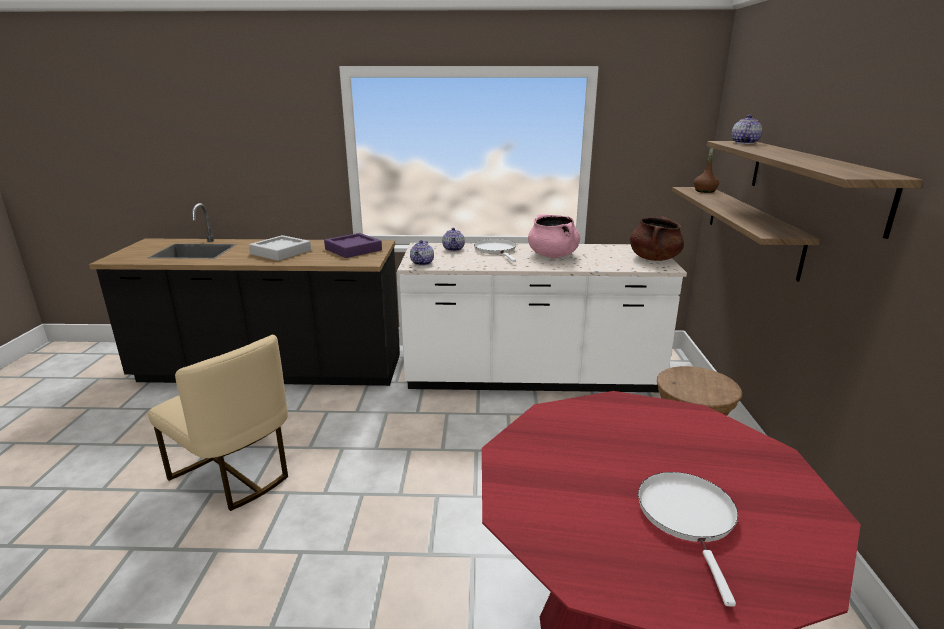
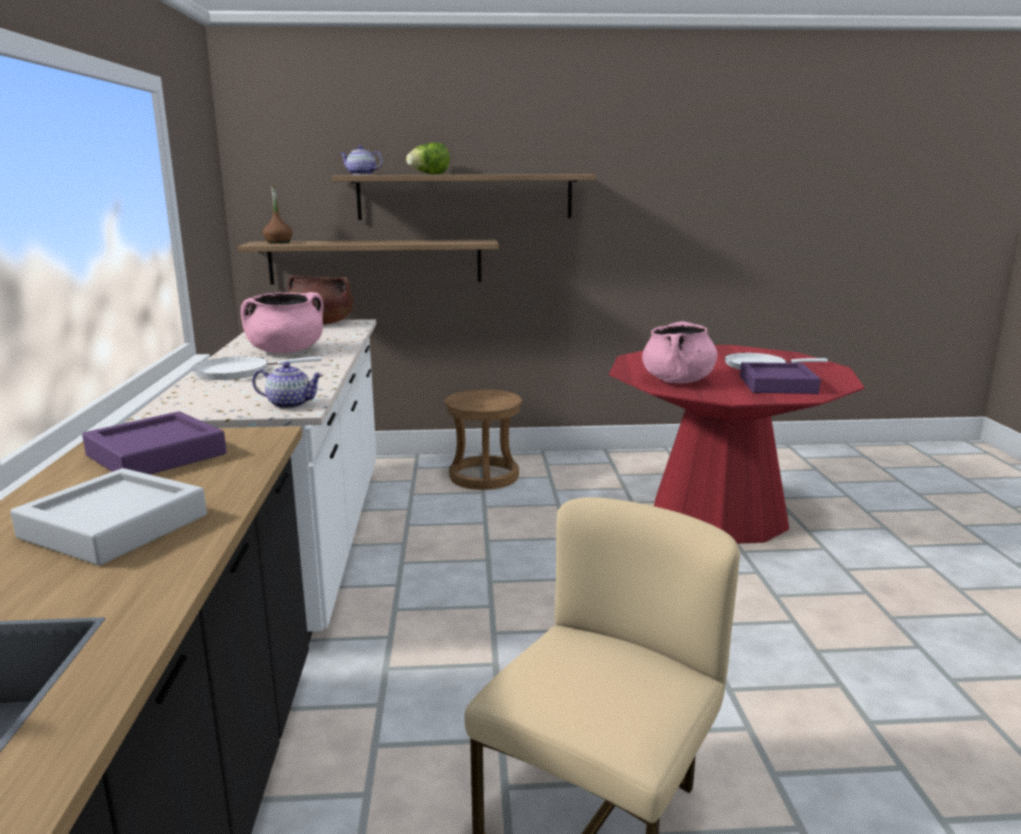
camera: 95 degrees left, 5 degrees down
teapot [442,228,465,251] -> none
none -> lettuce [406,142,450,174]
none -> pink cooking pot [642,322,718,383]
none -> purple tray [740,362,821,394]

